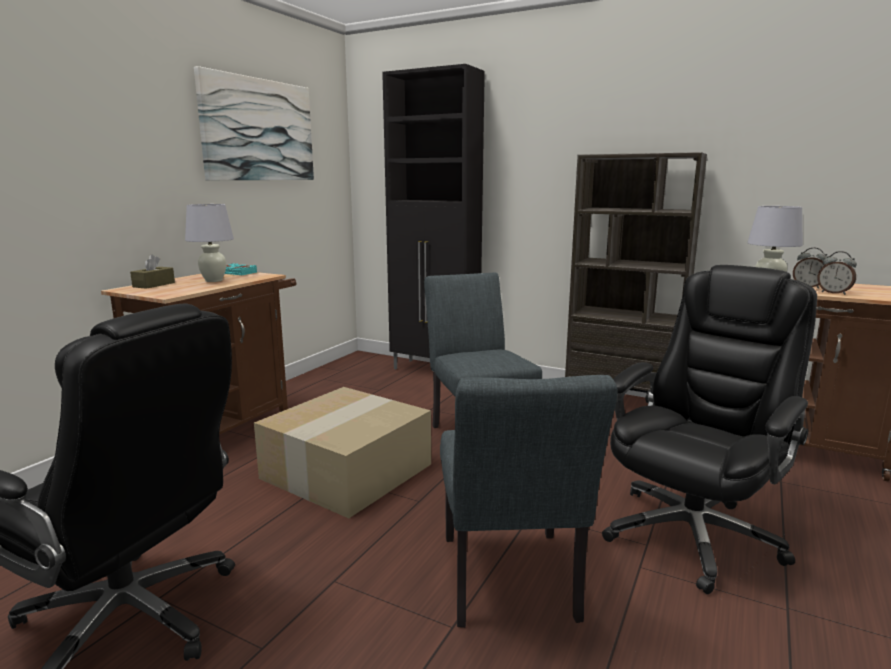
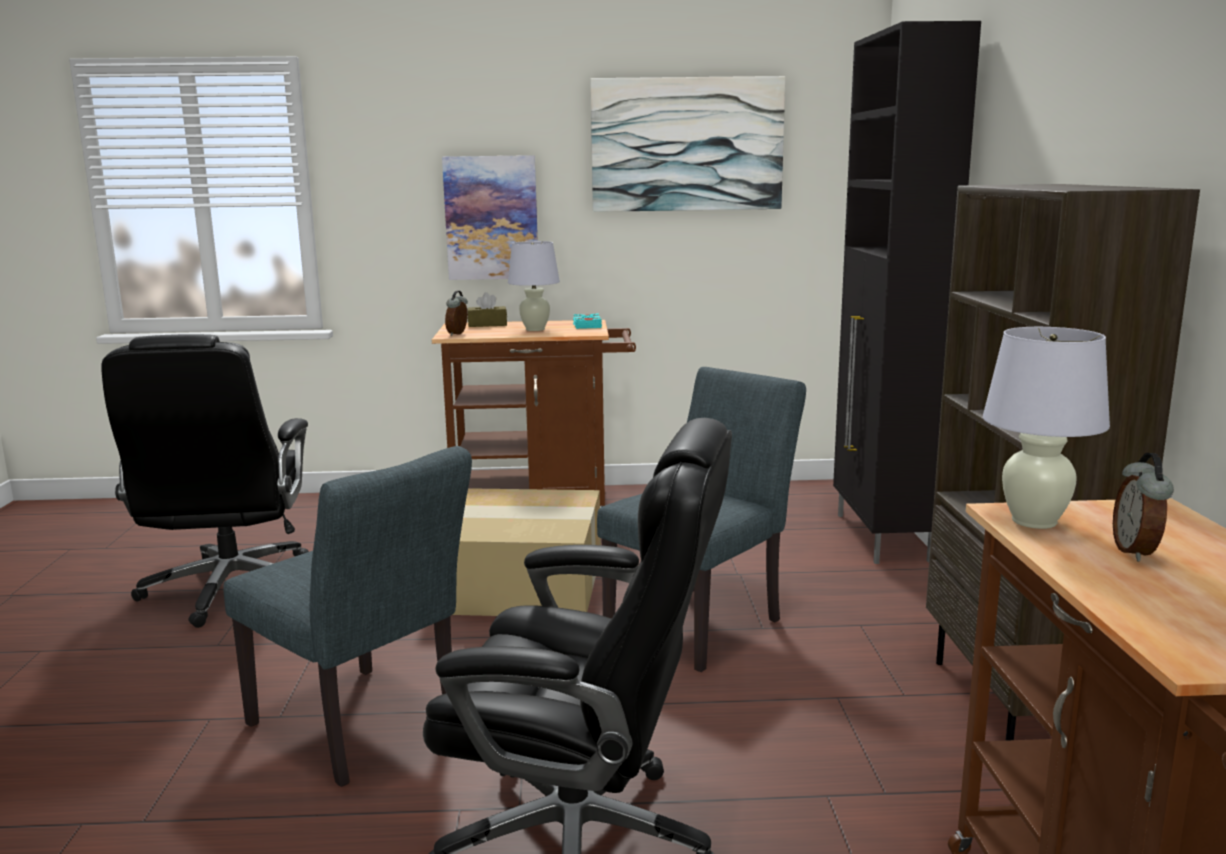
camera: 60 degrees right, 0 degrees up
grey chair [440,375,618,628] -> grey chair turned 105 degrees counterclockwise [223,446,472,787]
alarm clock [817,251,857,295] -> alarm clock moved to [445,291,468,336]
none -> picture [442,155,538,280]

